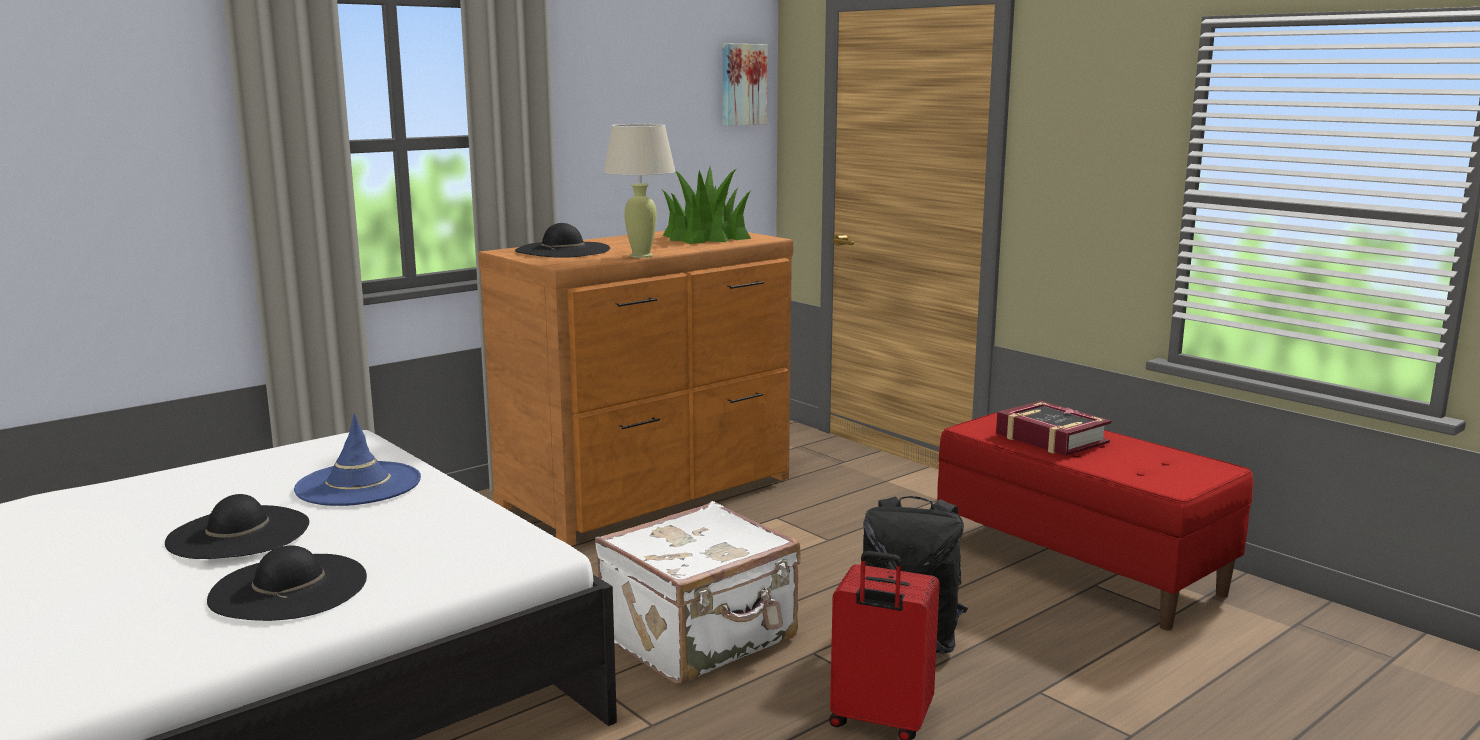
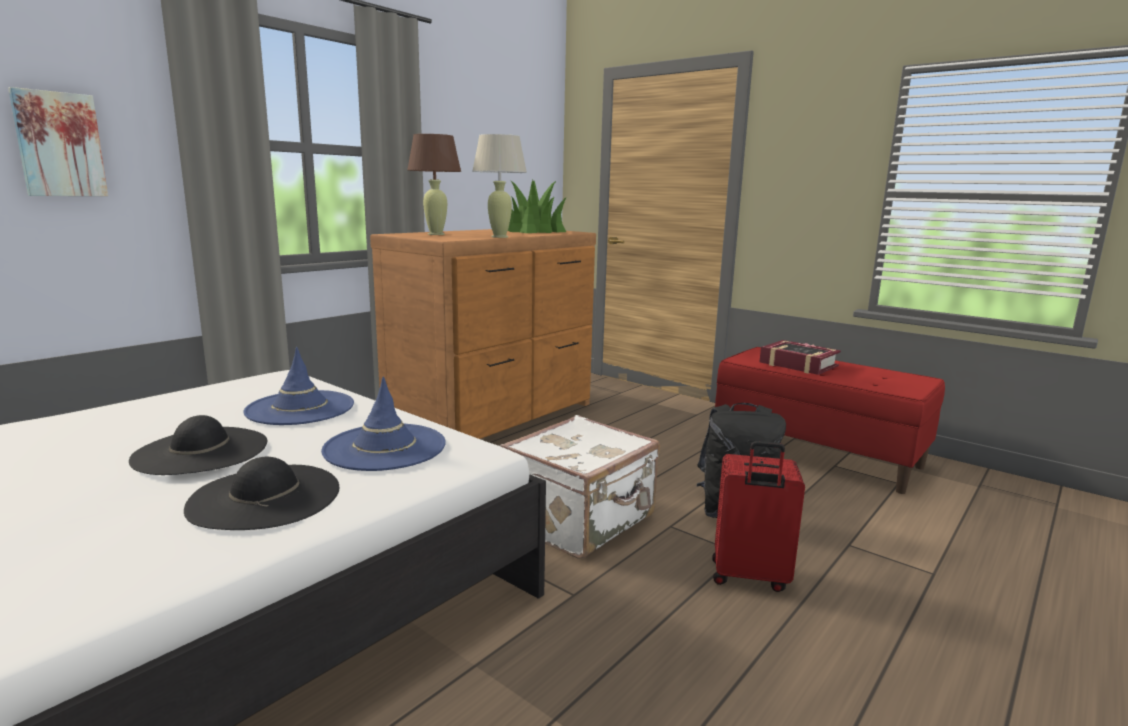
camera: 10 degrees left, 0 degrees up
black hat [515,223,610,258] -> brown table lamp [407,134,461,235]
picture [723,44,767,126] -> picture moved to [8,87,108,196]
none -> blue hat [321,377,446,471]

